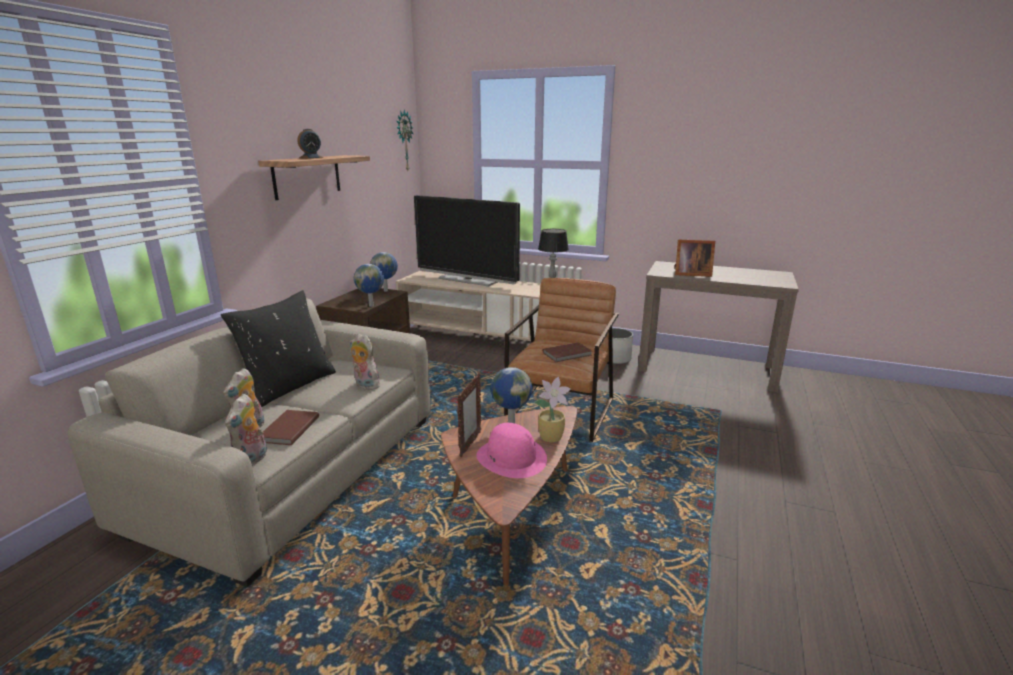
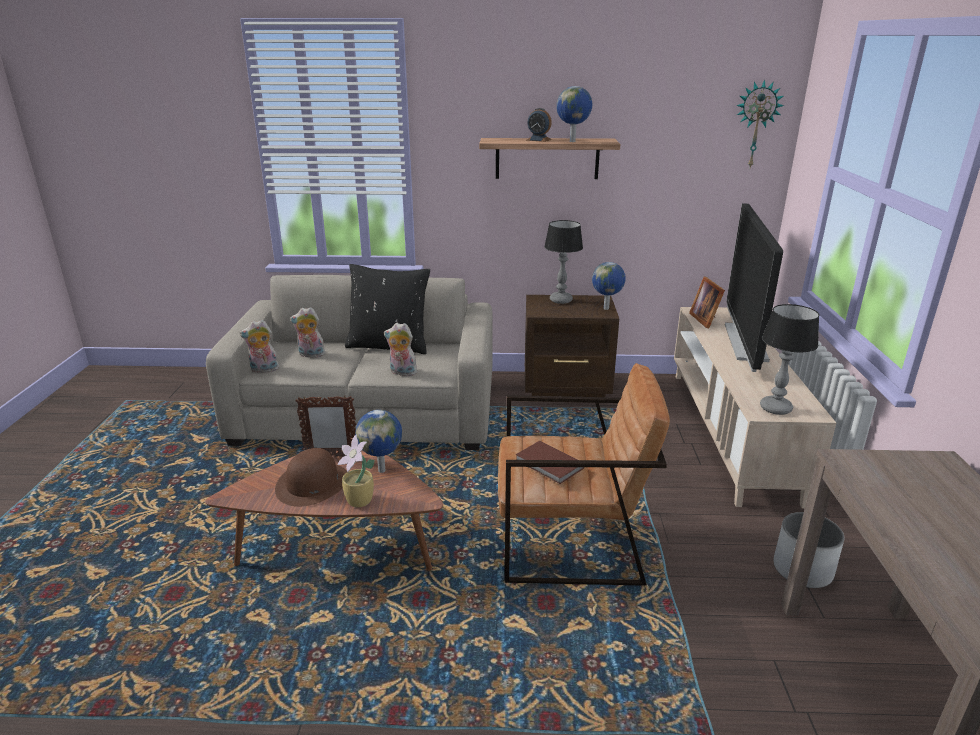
camera: 70 degrees right, 5 degrees up
brown book [263,410,319,445] -> none
plush toy [350,334,380,390] -> plush toy turned 90 degrees counterclockwise [384,323,417,376]
globe [354,264,384,307] -> globe moved to [556,86,592,142]
pink hat [476,423,547,478] -> brown hat [275,448,347,507]
picture frame [675,240,715,277] -> picture frame moved to [689,277,725,328]
none -> table lamp [544,220,583,304]

